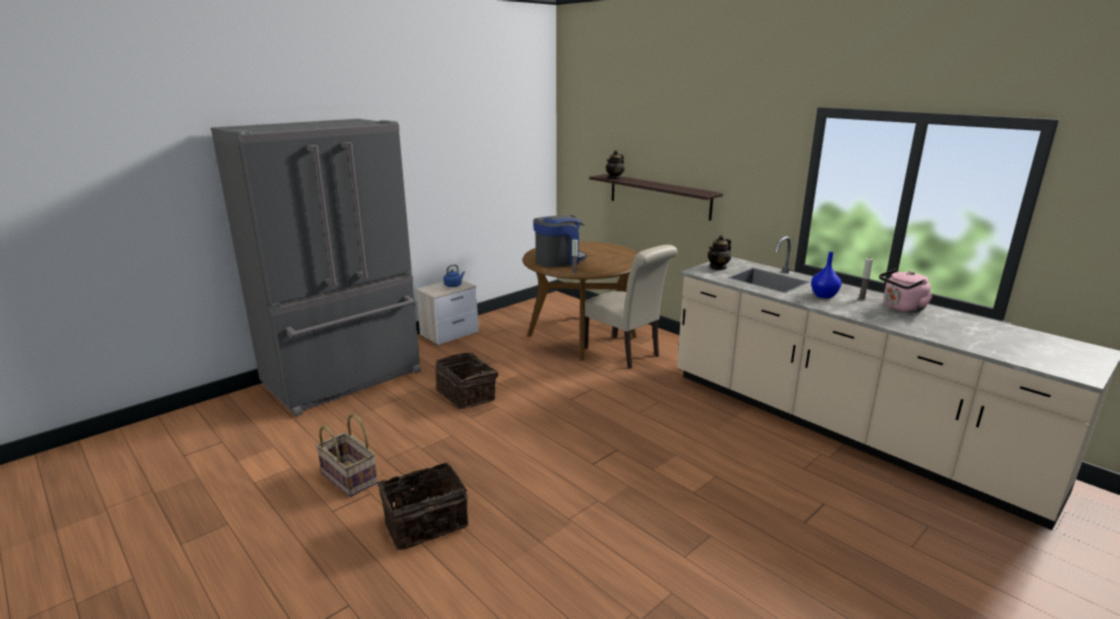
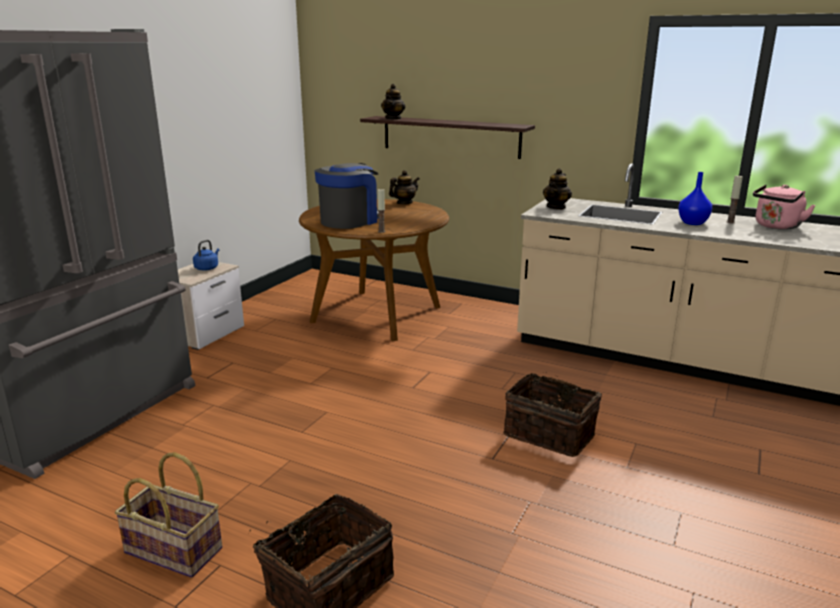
camera: 20 degrees left, 0 degrees up
basket [435,353,498,409] -> basket moved to [503,373,602,457]
beige chair [584,245,677,369] -> none
none -> teapot [389,170,420,204]

